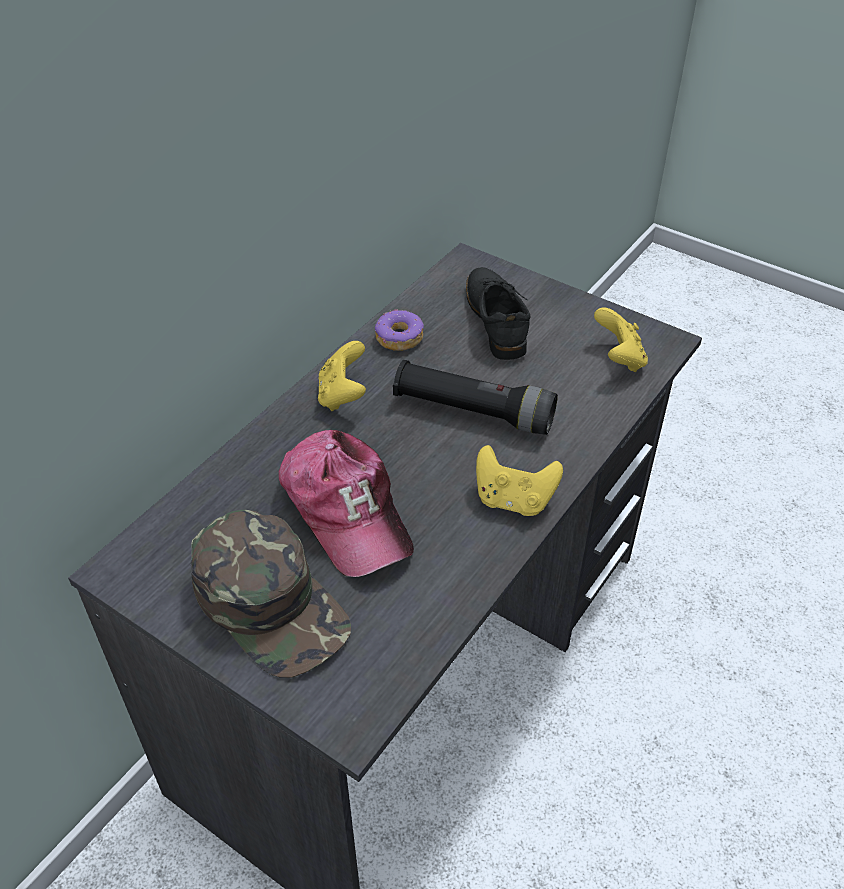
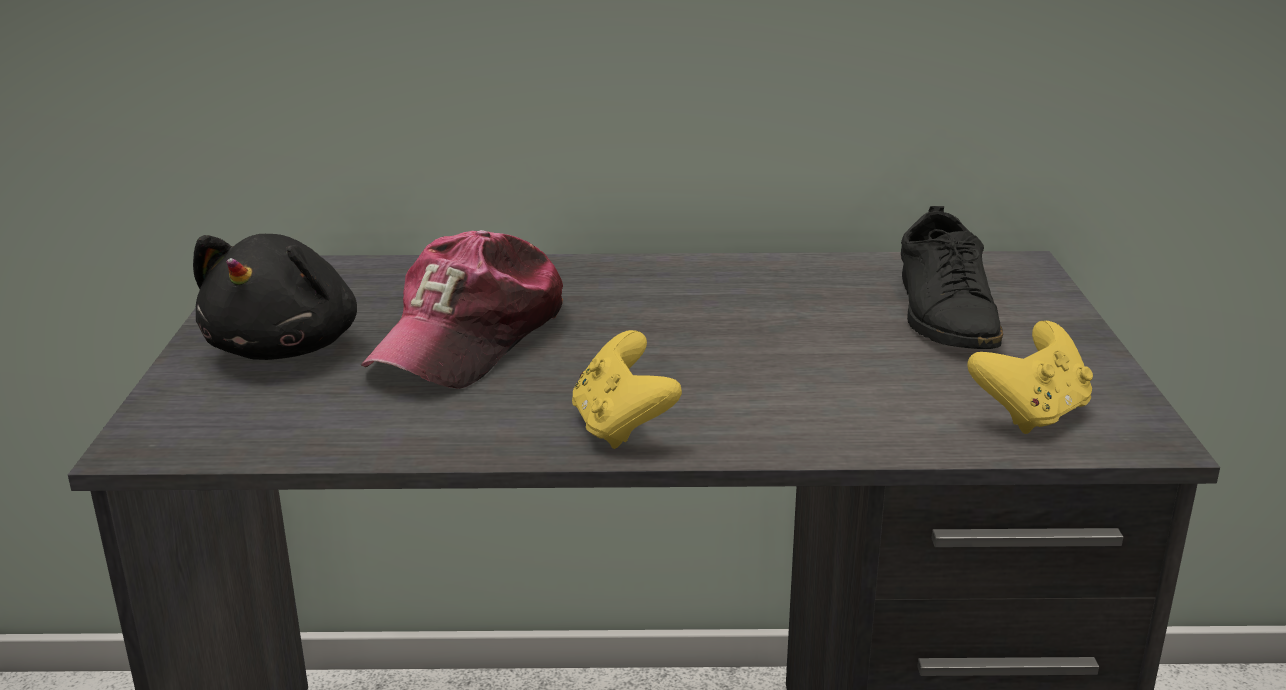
camera: 55 degrees right, 20 degrees down
green cap [191,510,351,678] -> black plush toy [193,234,357,360]
yellow game controller [318,341,366,411] -> none
donut [375,309,424,351] -> none
black flashlight [393,360,558,435] -> none
black shoe [466,267,530,360] -> black shoe turned 135 degrees clockwise [901,206,1003,349]

